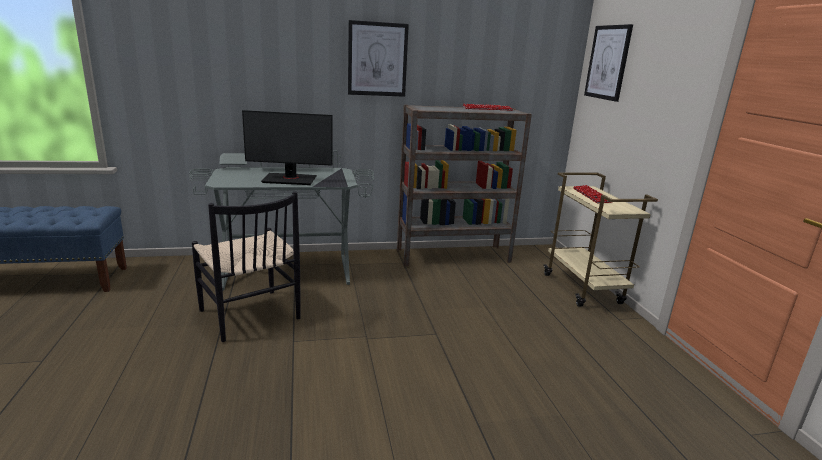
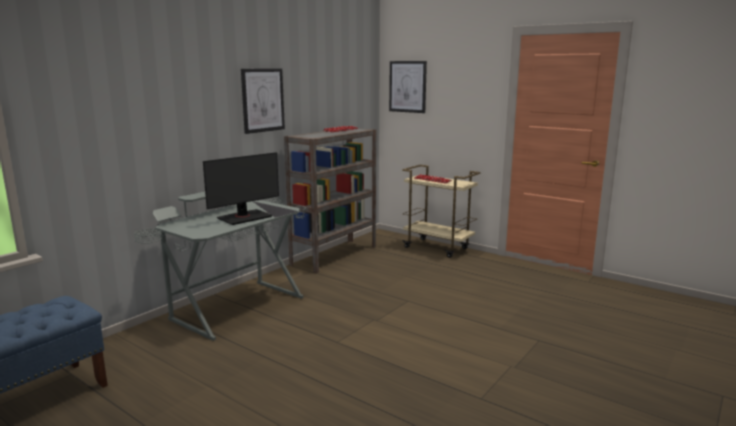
camera: 40 degrees left, 5 degrees down
black chair [192,192,300,342] -> none

